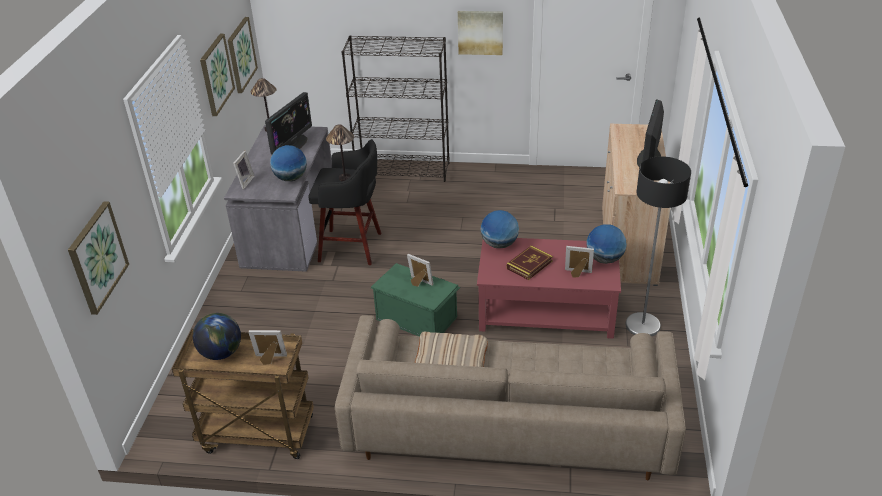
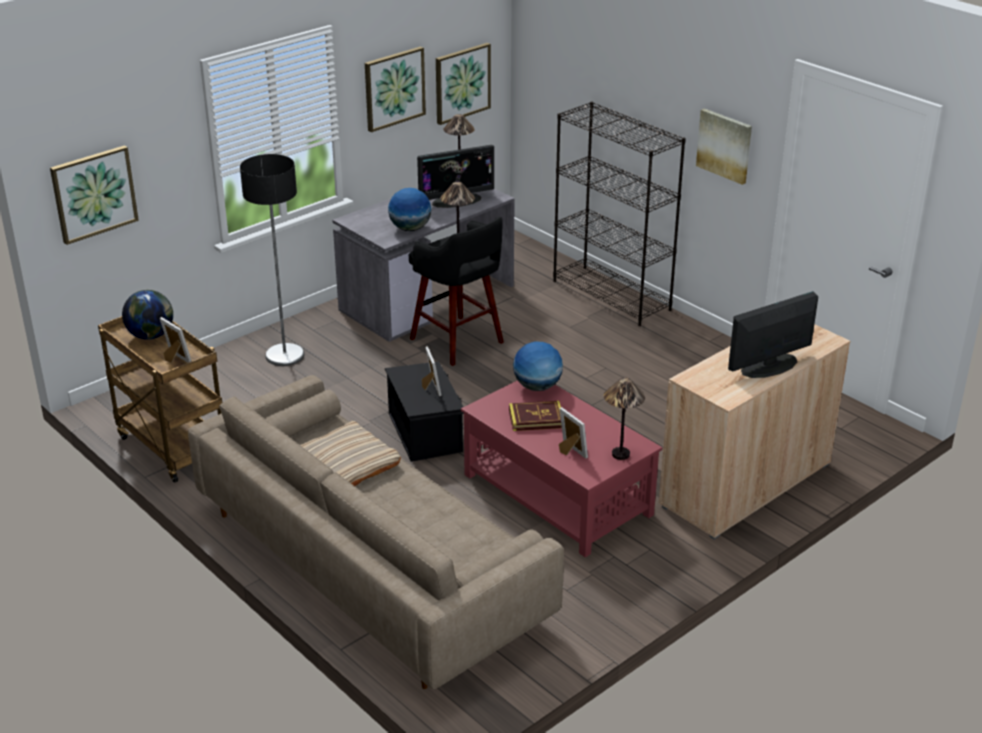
camera: 40 degrees right, 5 degrees down
picture frame [233,151,254,189] -> none
green storage box [371,263,460,336] -> black storage box [385,361,464,462]
globe [586,224,627,264] -> table lamp [604,377,645,460]
floor lamp [625,156,691,336] -> floor lamp moved to [240,154,304,366]

